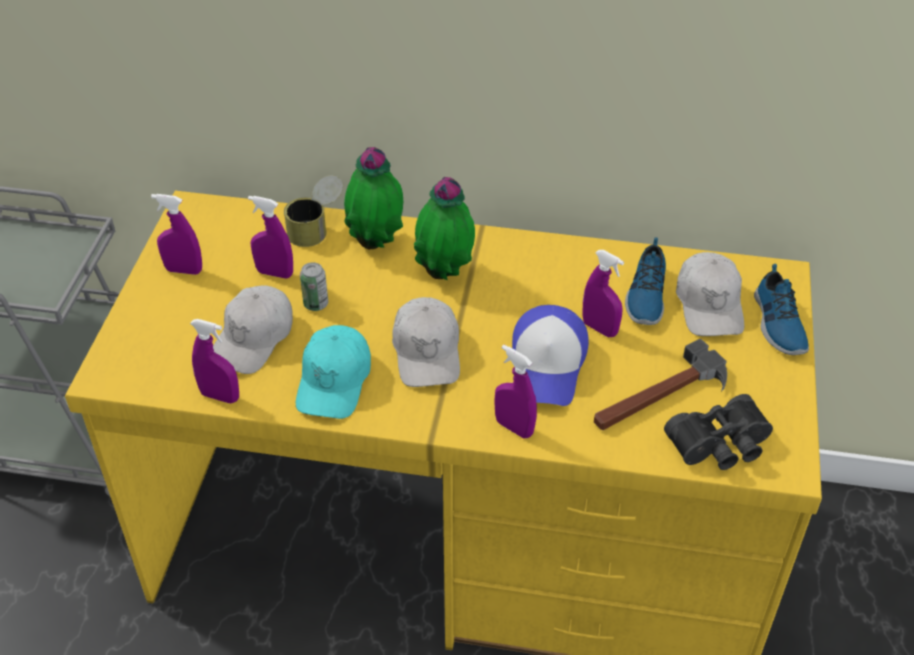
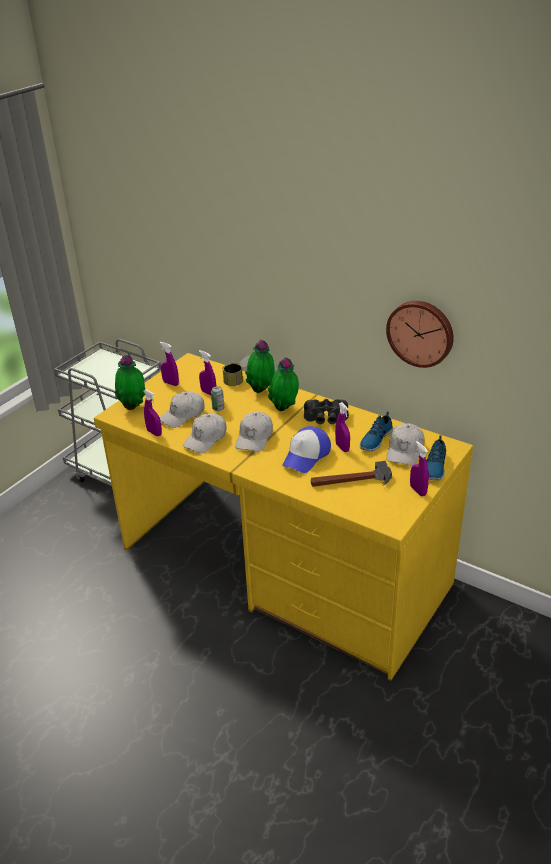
camera: 25 degrees right, 10 degrees down
turquoise cap [296,325,371,419] -> white cap [183,414,226,453]
purple spray bottle [494,345,537,438] -> purple spray bottle moved to [410,441,429,496]
black binoculars [664,394,773,470] -> black binoculars moved to [304,399,349,424]
none -> potted plant [115,355,146,410]
none -> wall clock [386,301,454,368]

